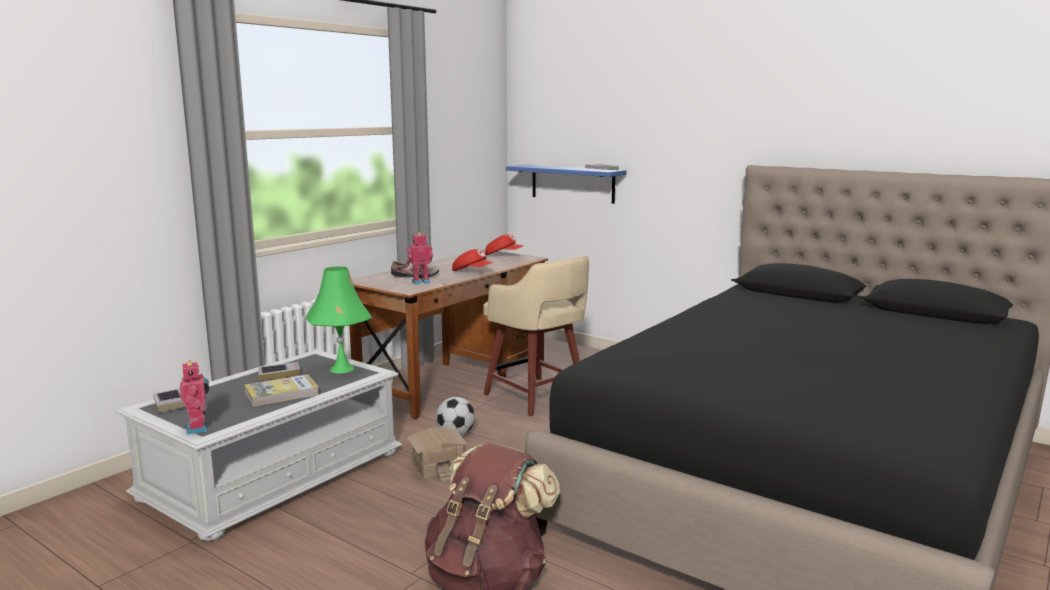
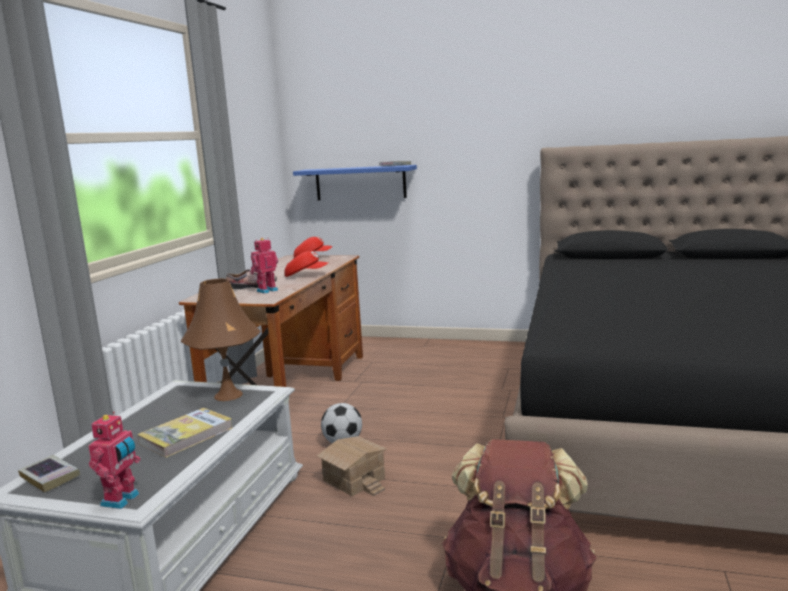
camera: 20 degrees left, 0 degrees up
toy robot [180,360,209,435] -> toy robot turned 60 degrees clockwise [88,412,141,509]
book [258,362,300,380] -> none
green table lamp [306,266,372,373] -> brown table lamp [181,278,261,401]
beige stool [483,256,589,416] -> none

